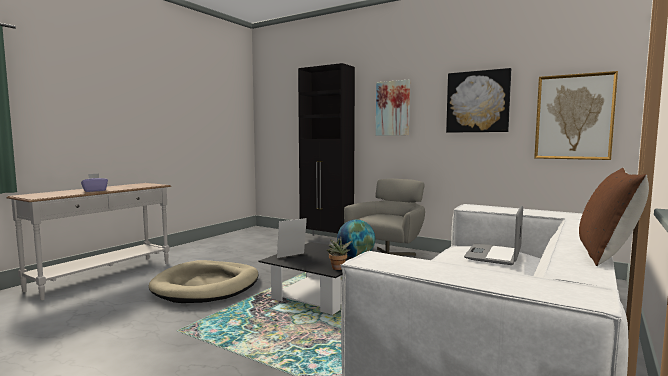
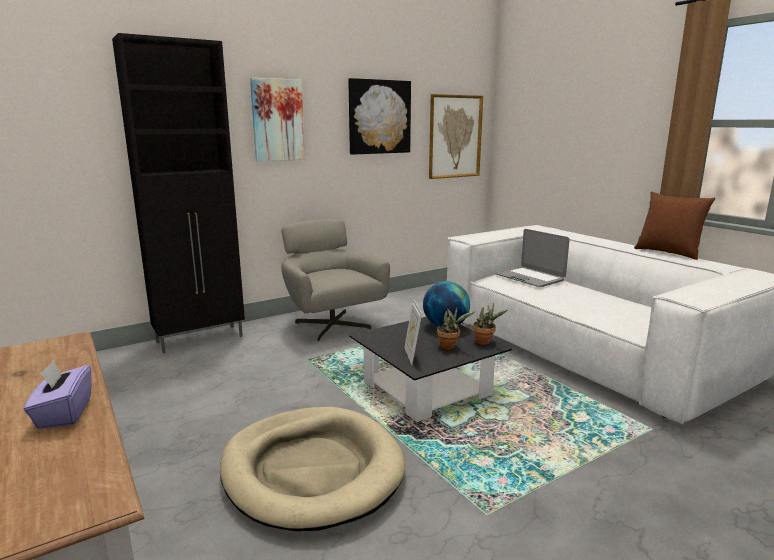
camera: 65 degrees left, 10 degrees up
none -> potted plant [437,307,475,350]

